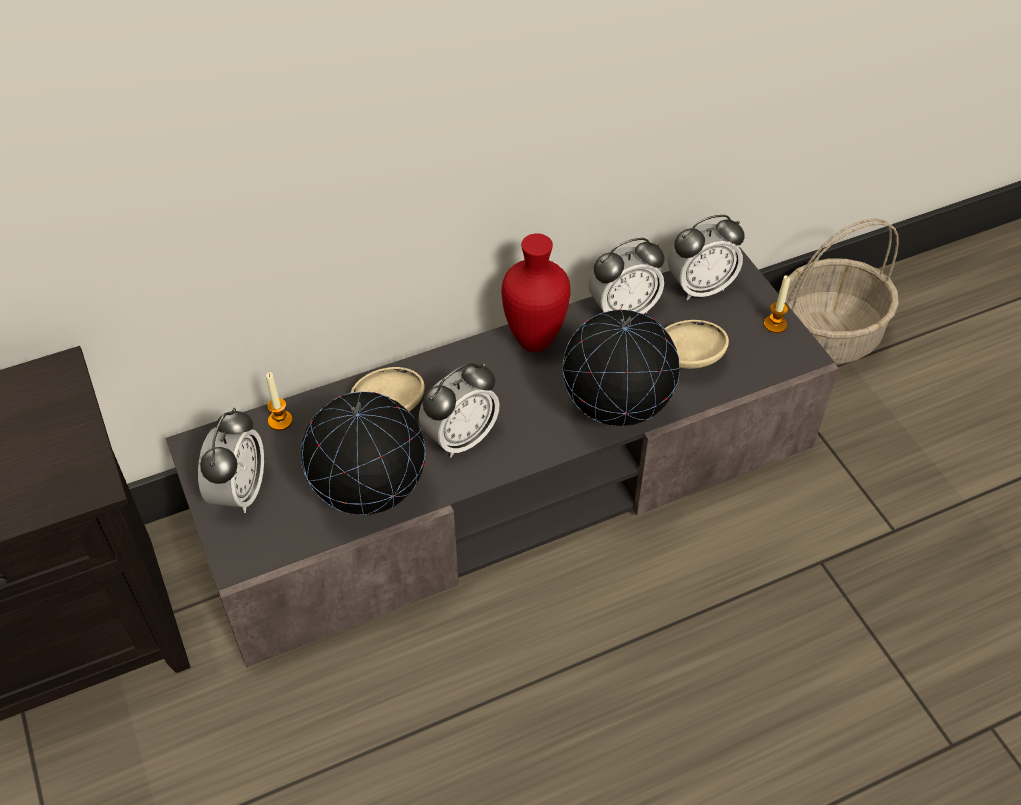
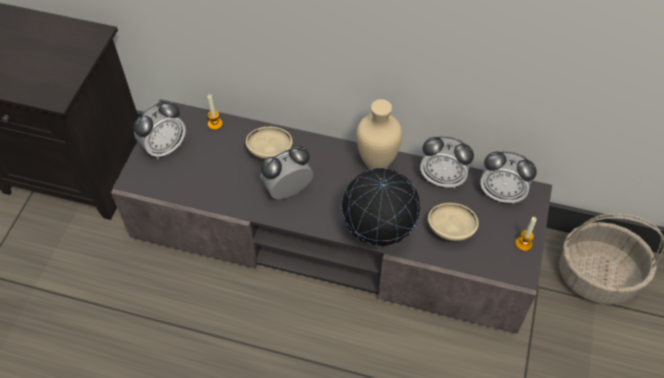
camera: 40 degrees right, 5 degrees up
globe [301,392,425,515] -> none
alarm clock [419,363,500,458] -> alarm clock turned 150 degrees clockwise [260,145,313,199]
red vase [501,234,571,352] -> beige vase [356,99,402,169]

